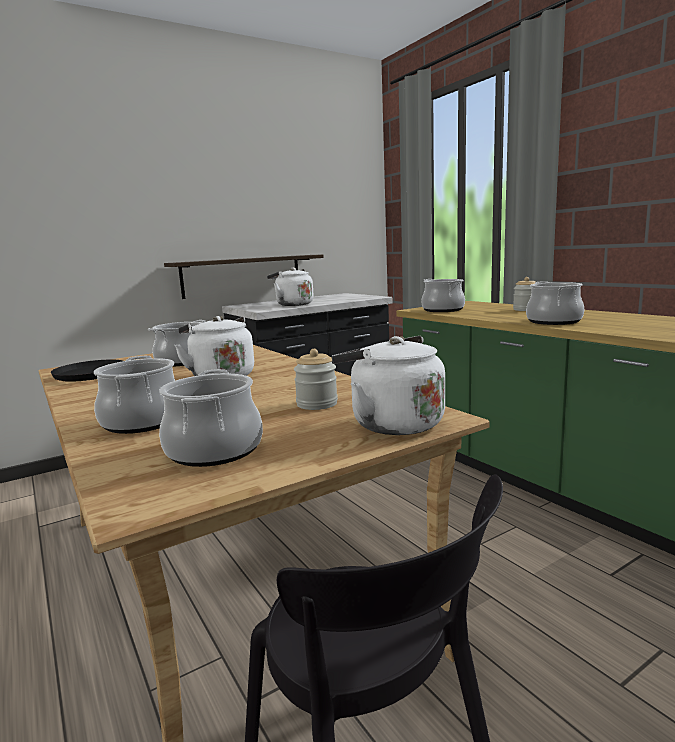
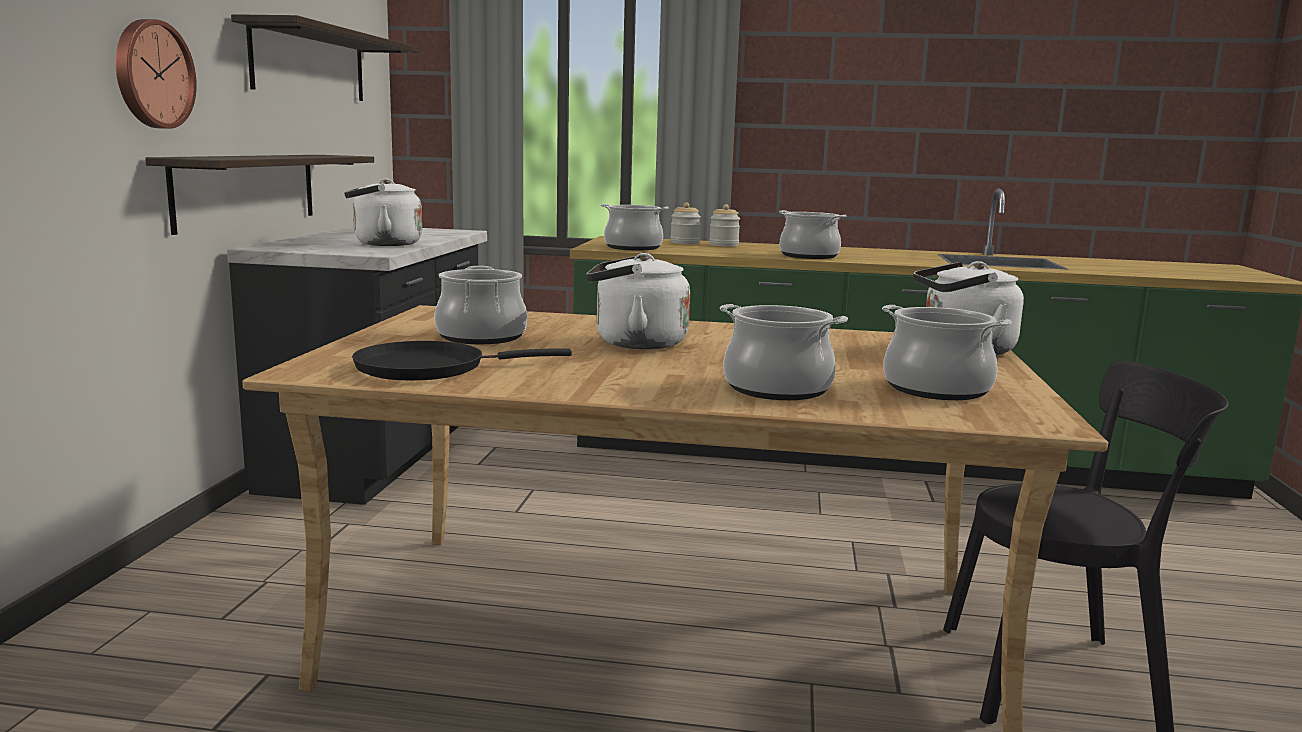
camera: 50 degrees left, 0 degrees up
jar [294,349,338,410] -> jar moved to [671,202,701,244]
none -> wall clock [116,19,197,129]
none -> shelf [231,14,419,101]

